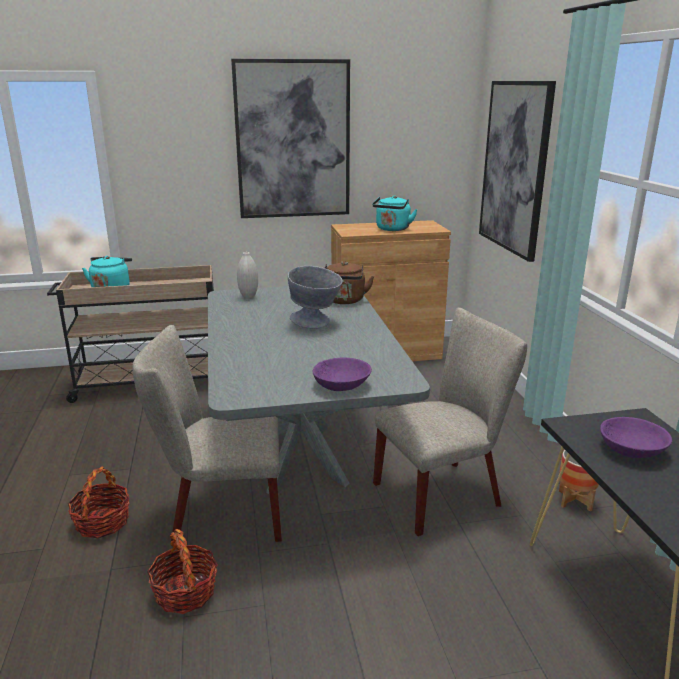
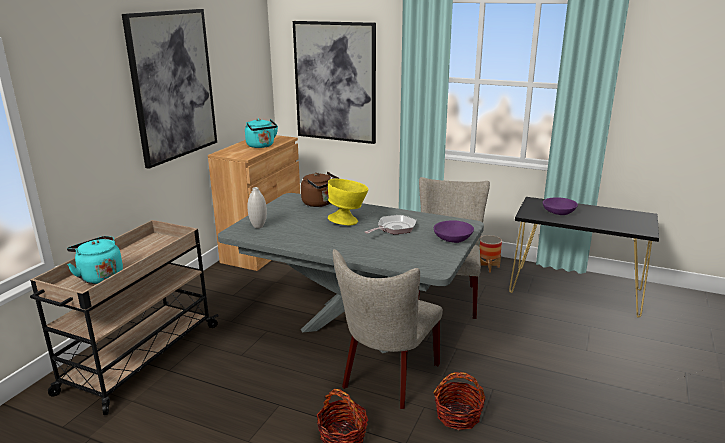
camera: 55 degrees left, 0 degrees up
grey bowl [288,266,343,329] -> yellow bowl [328,179,368,225]
none -> frying pan [365,215,416,234]

